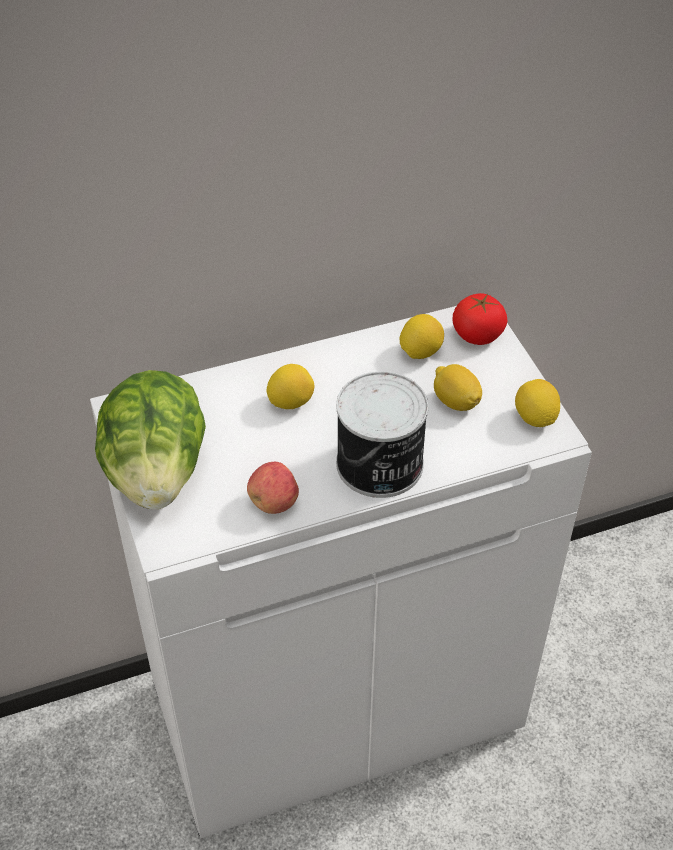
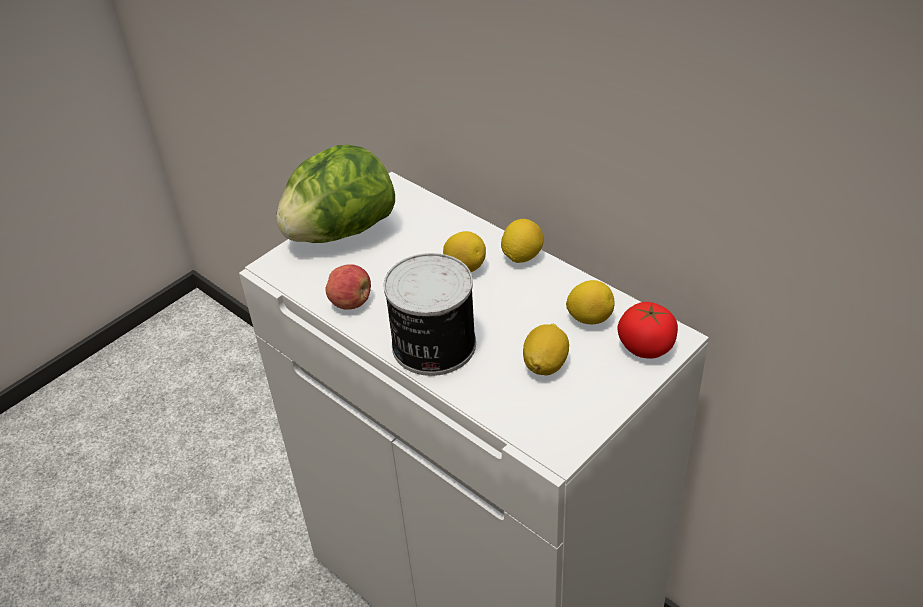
camera: 65 degrees right, 5 degrees down
lemon [515,379,560,427] -> lemon moved to [501,219,543,263]

